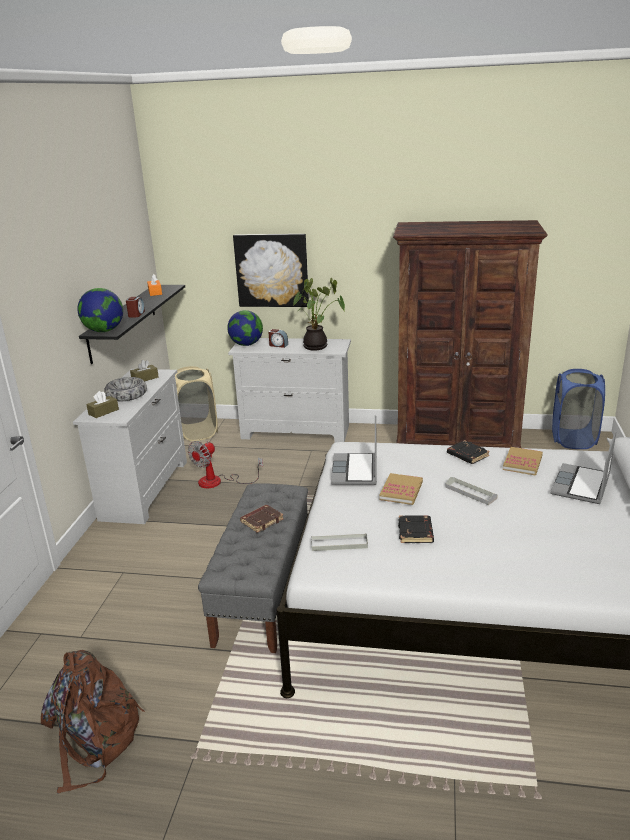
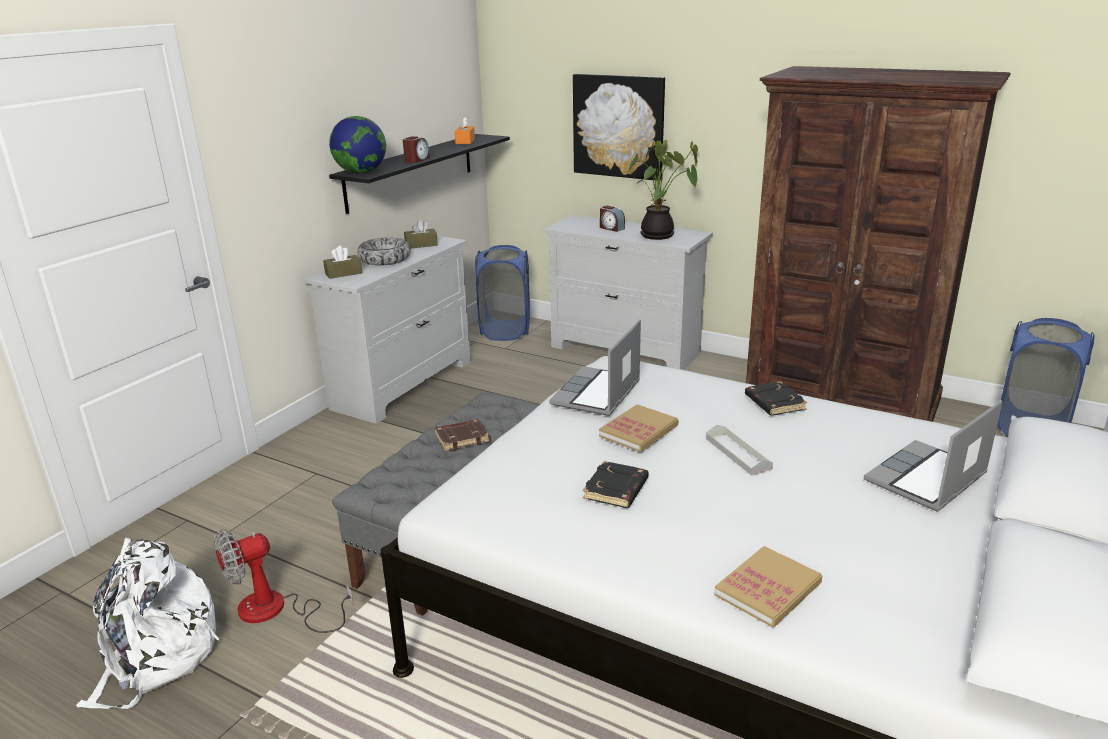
camera: 20 degrees right, 0 degrees up
brown backpack [41,650,145,793] -> white backpack [75,537,219,709]
beige laundry basket [175,366,218,441] -> blue laundry basket [475,245,530,341]
fan [188,441,263,488] -> fan moved to [214,529,354,633]
globe [227,310,263,346] -> none
grey tray [311,534,368,551] -> none
book [503,447,543,475] -> book moved to [715,546,823,628]

